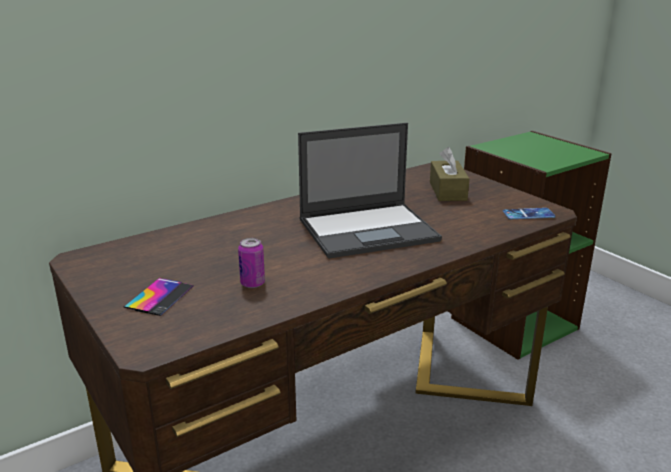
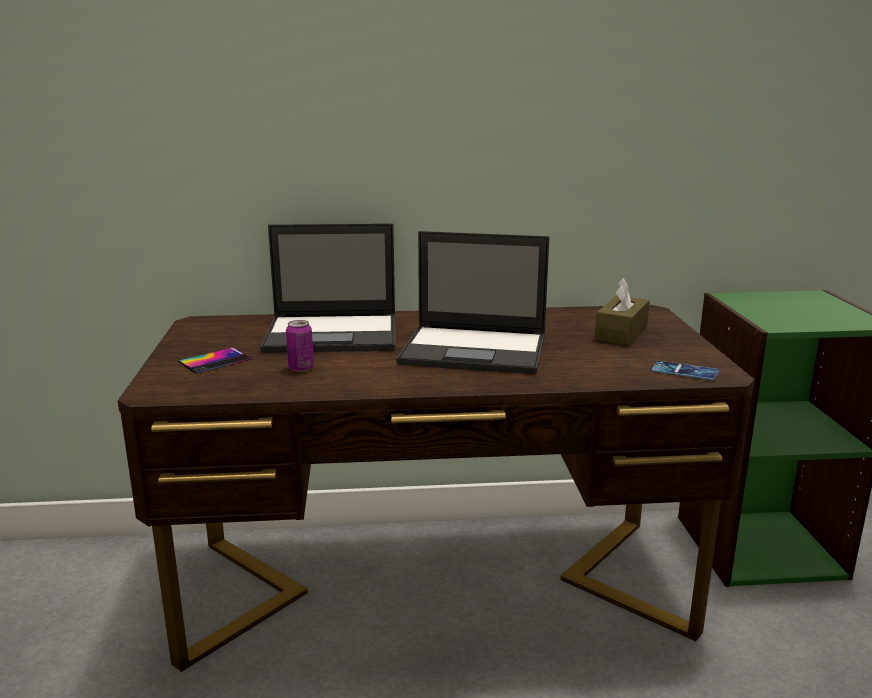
camera: 30 degrees right, 5 degrees down
none -> laptop [260,223,395,353]

